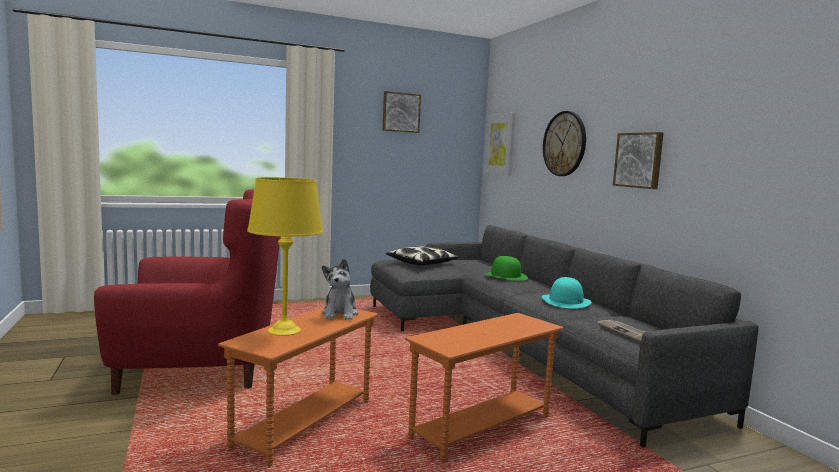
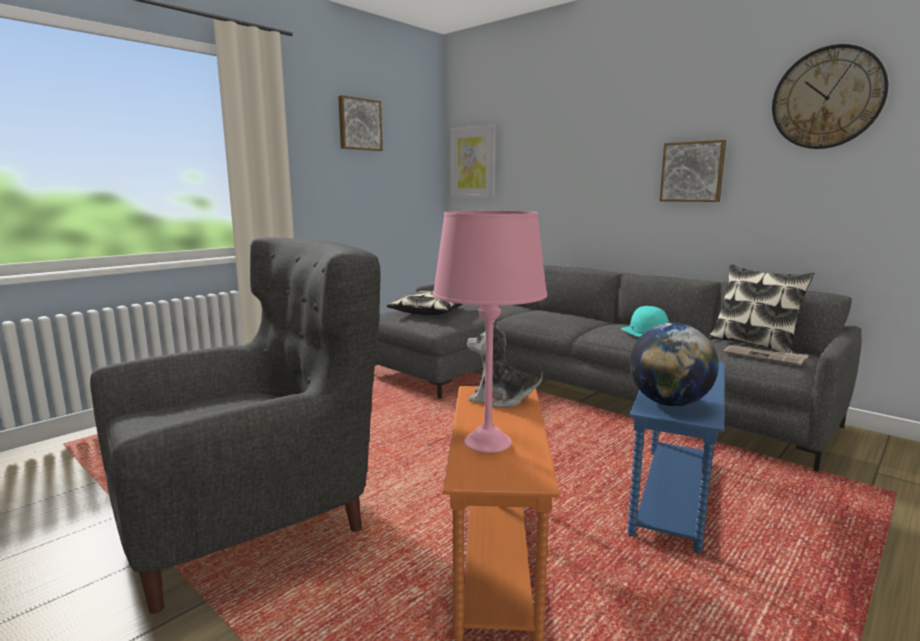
camera: 25 degrees left, 5 degrees up
red armchair [94,190,281,395] -> grey armchair [90,237,381,614]
yellow table lamp [247,177,323,336] -> pink table lamp [433,211,547,453]
plush toy [322,258,358,320] -> plush toy turned 135 degrees clockwise [467,323,543,407]
orange side table [405,313,564,461] -> blue side table [627,362,725,553]
green hat [485,256,528,281] -> none
wall clock [543,111,586,176] -> wall clock moved to [772,44,888,149]
none -> globe [630,323,719,406]
none -> pillow [709,264,815,353]

